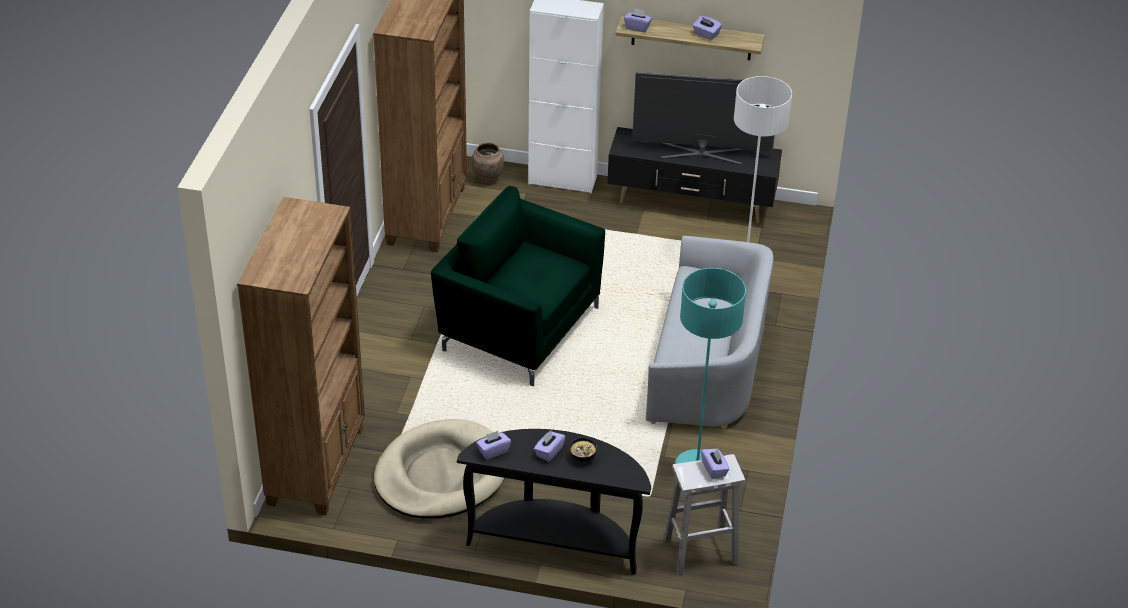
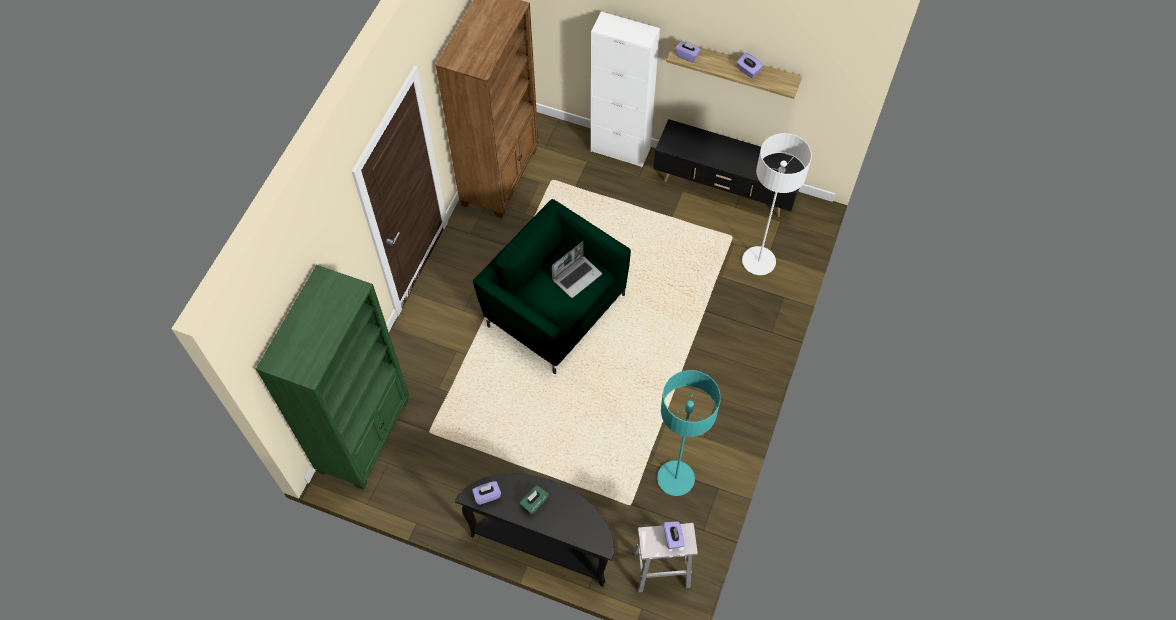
camera: 10 degrees right, 20 degrees up
brown bookcase [237,197,365,515] -> green bookcase [256,265,409,490]
beige dog bed [374,419,505,519] -> none
brown vase [472,142,504,183] -> none
purple tissue box [534,431,565,462] -> green tissue box [520,486,549,514]
bowl [570,438,597,462] -> none
television [632,72,775,164] -> none
grey sofa [646,236,773,429] -> none
none -> laptop [552,241,602,298]

